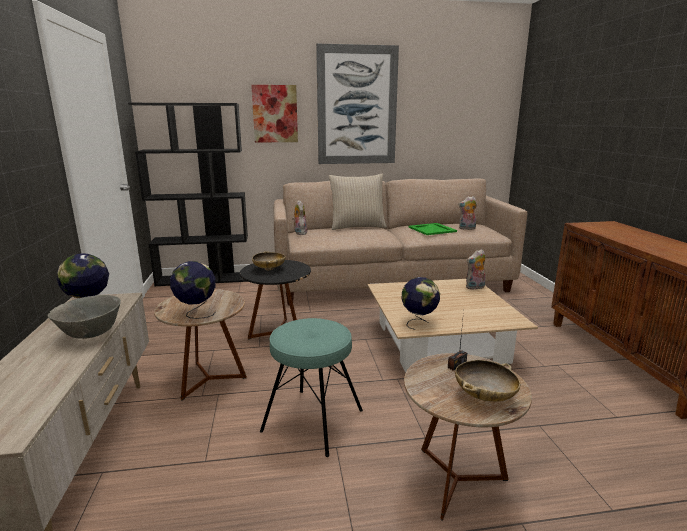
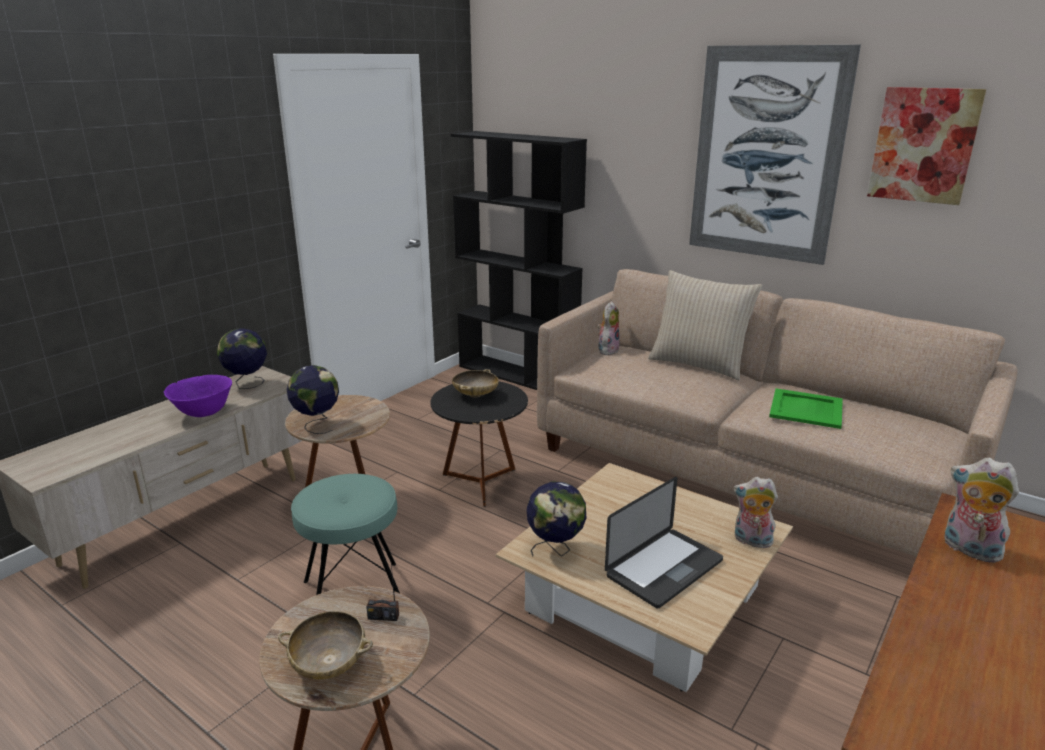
camera: 45 degrees right, 5 degrees up
grey bowl [48,295,121,339] -> purple bowl [164,375,232,417]
picture [251,85,298,143] -> picture moved to [867,87,986,205]
plush toy [458,196,477,230] -> plush toy moved to [944,458,1019,563]
none -> laptop [605,477,723,608]

